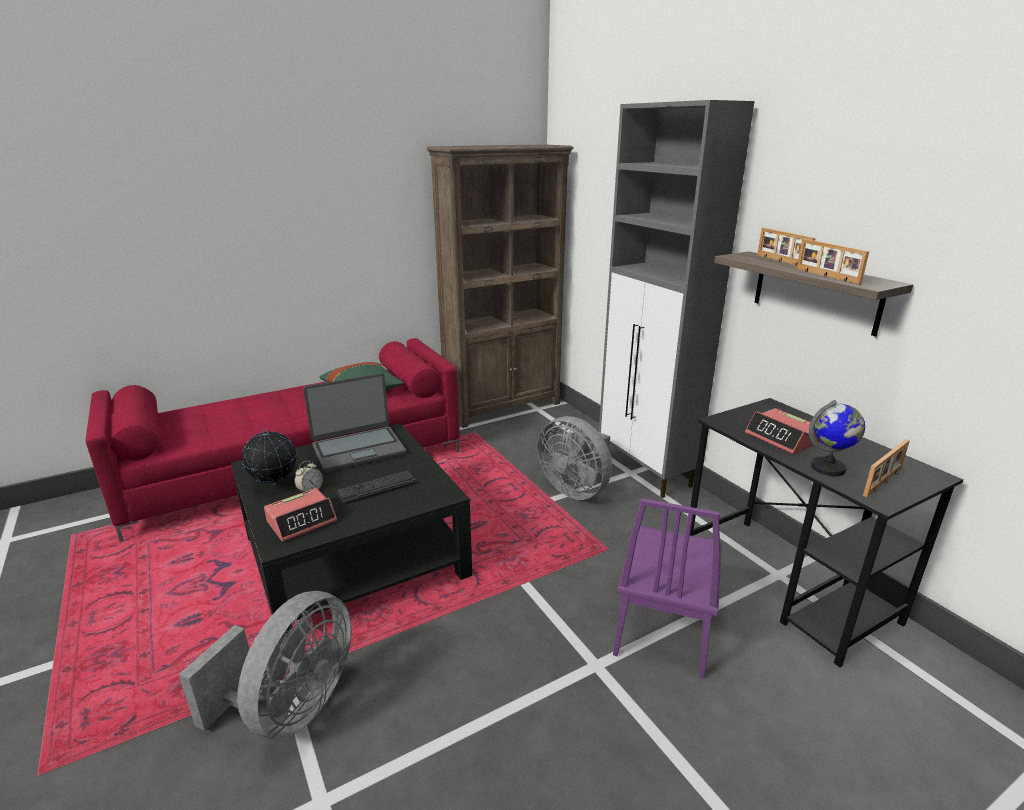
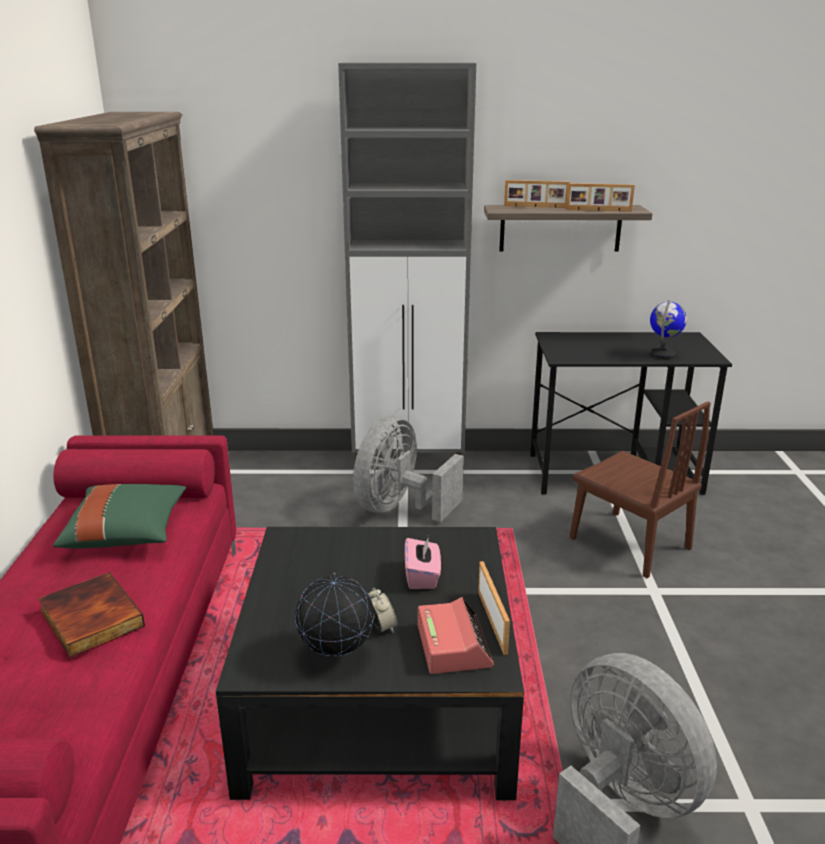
camera: 60 degrees left, 0 degrees up
laptop [304,373,406,472] -> none
keyboard [337,470,417,505] -> pink tissue box [405,536,441,589]
grey fan [538,416,612,500] -> grey fan turned 135 degrees clockwise [353,416,464,522]
purple chair [613,498,722,679] -> brown chair [570,401,711,578]
alarm clock [745,408,820,454] -> none
picture frame [863,439,910,497] -> picture frame moved to [478,561,510,655]
none -> book [38,572,145,658]

